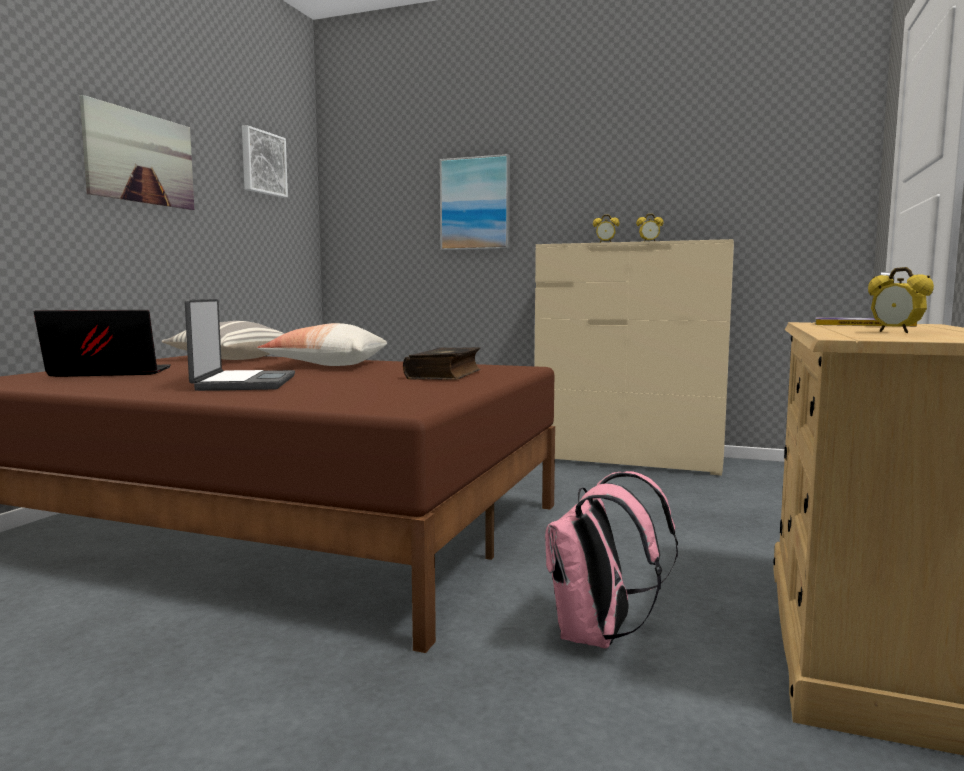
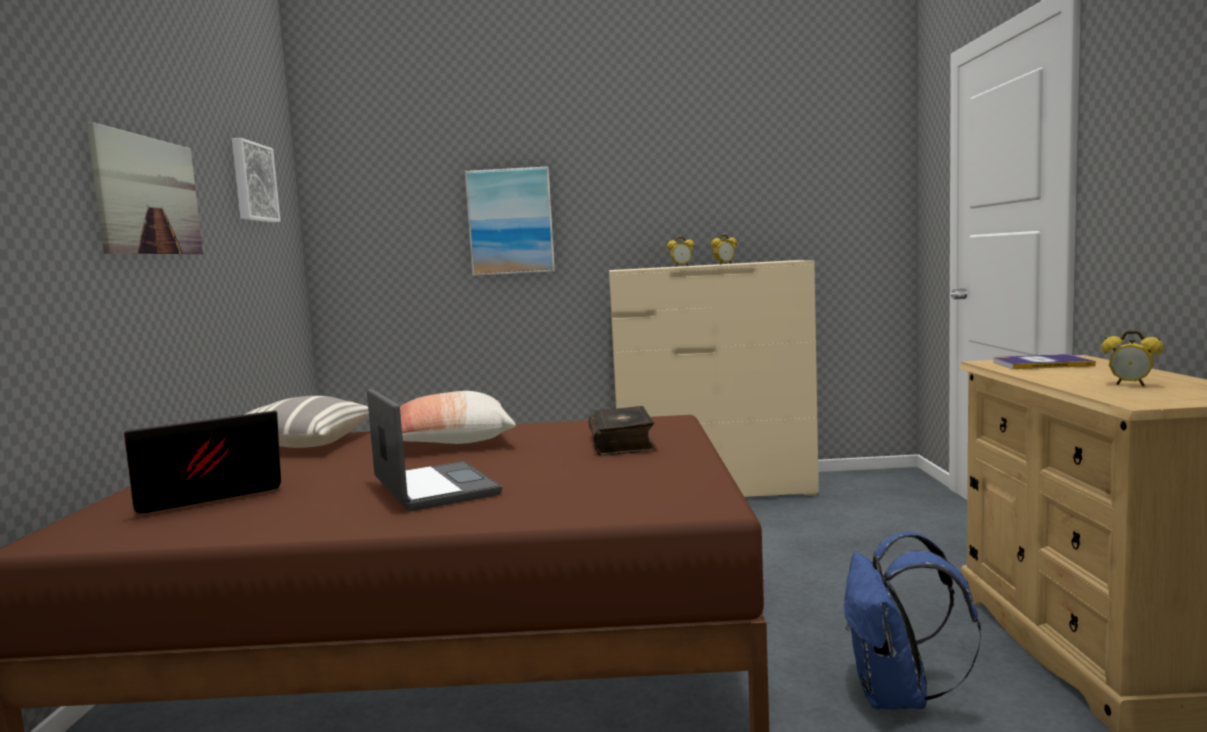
camera: 20 degrees left, 0 degrees up
pink backpack [545,471,678,648] -> blue backpack [844,532,981,710]

